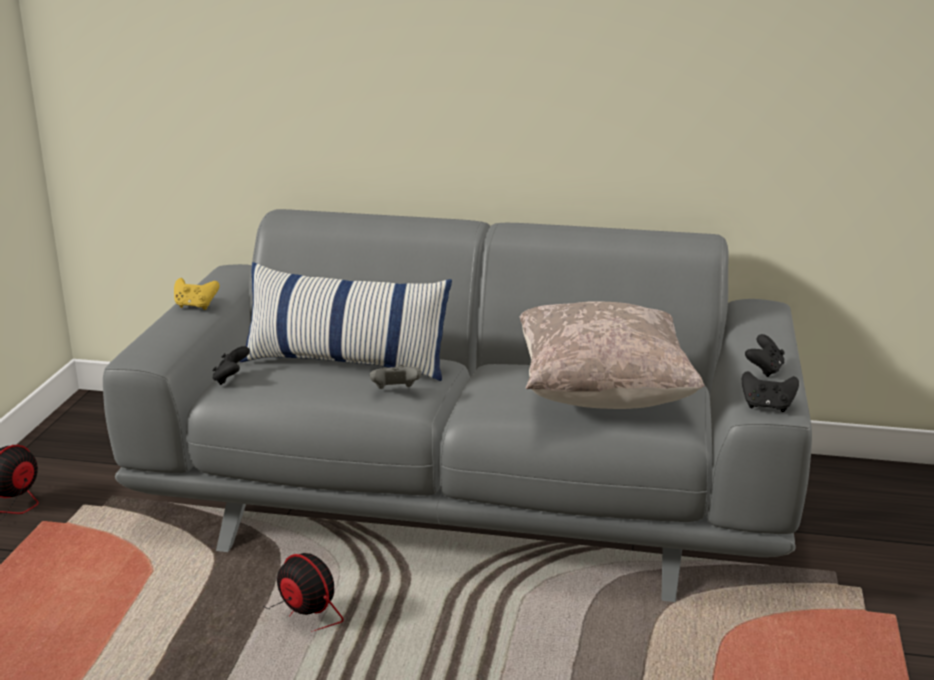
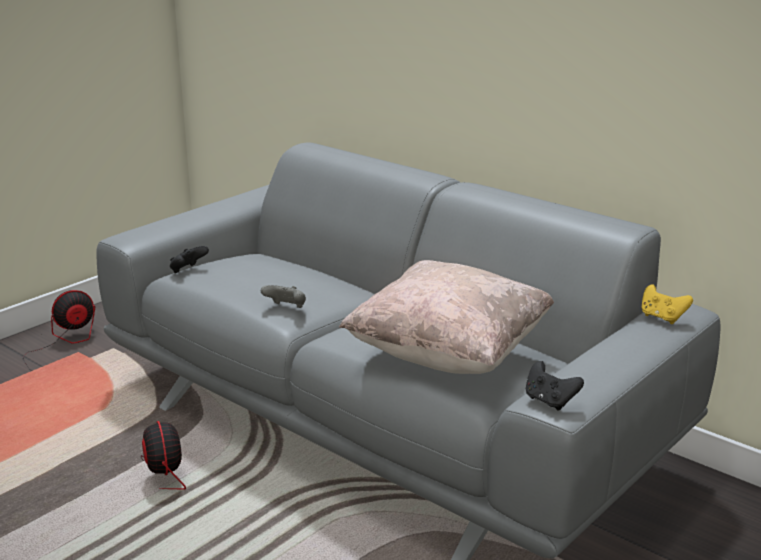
camera: 30 degrees right, 0 degrees up
yellow game controller [174,278,220,310] -> yellow game controller moved to [642,284,693,324]
pillow [240,262,452,381] -> none
black game controller [745,334,785,377] -> none

